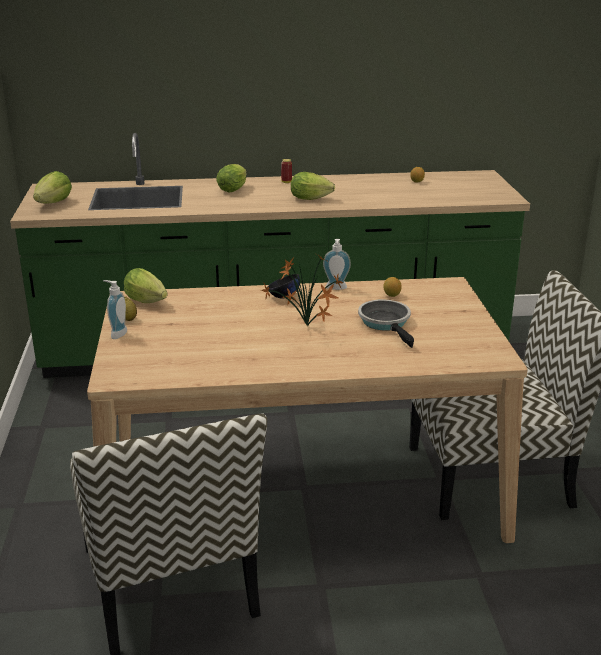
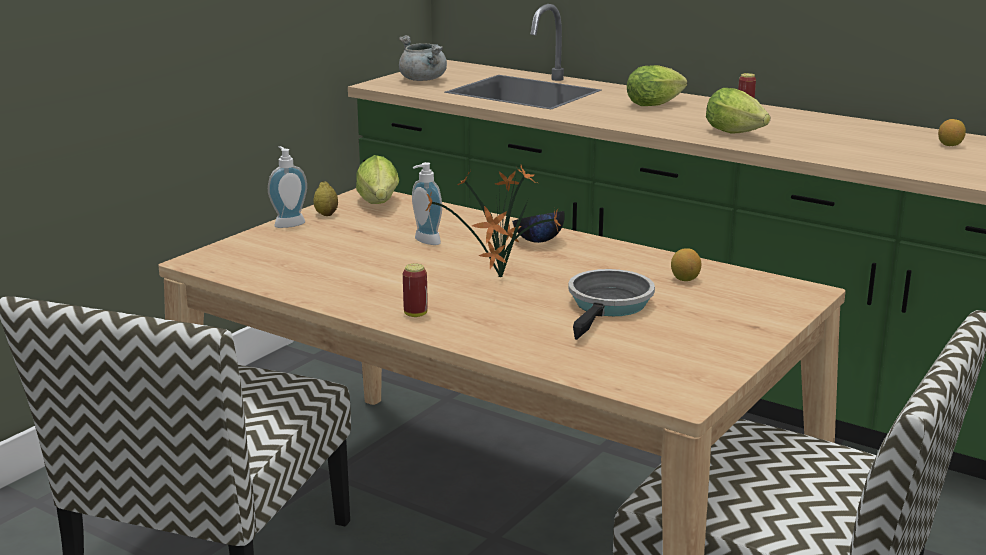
camera: 40 degrees right, 5 degrees down
lettuce [33,171,72,204] -> grey cooking pot [399,35,447,81]
soap dispenser [323,239,351,290] -> soap dispenser moved to [412,162,442,245]
none -> can [403,263,428,317]

